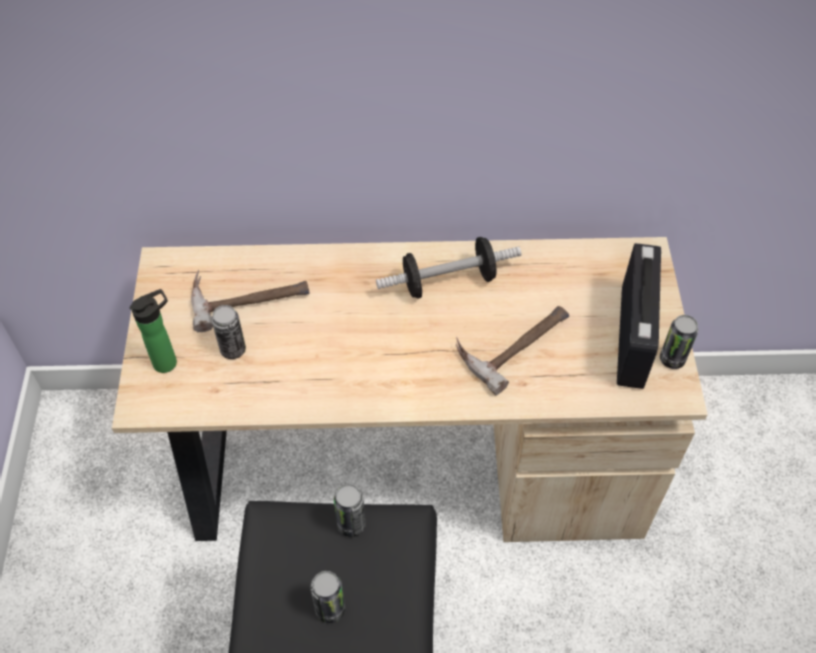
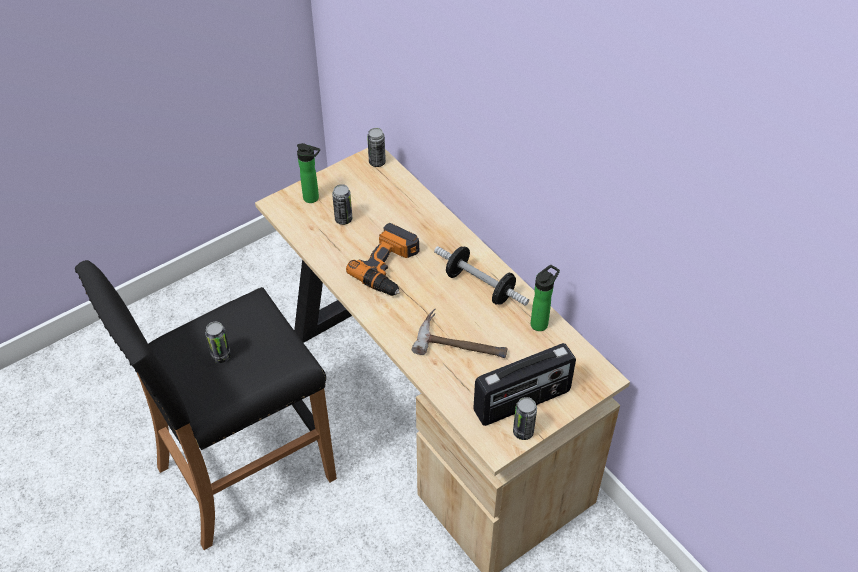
camera: 55 degrees right, 5 degrees down
hammer [191,270,310,332] -> none
can [334,484,366,537] -> can moved to [367,128,386,167]
none -> power drill [346,223,419,296]
none -> bottle [531,265,560,331]

